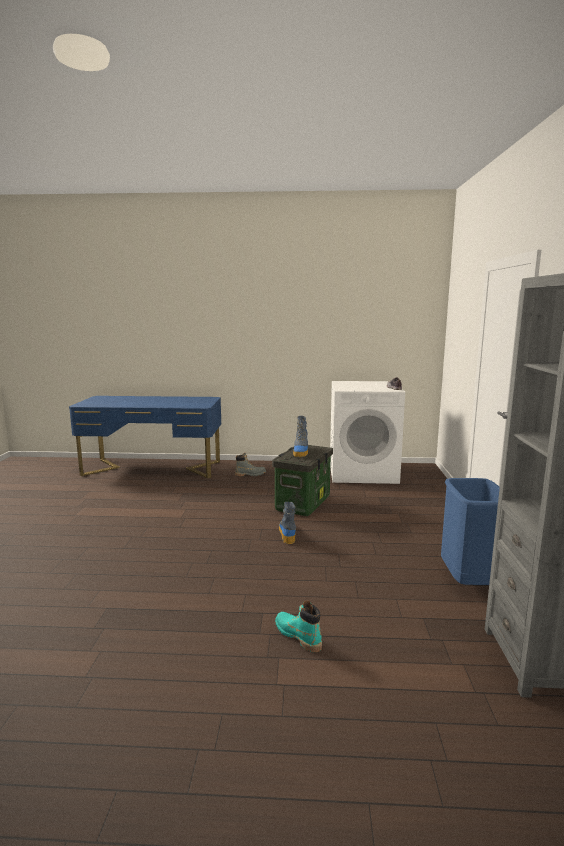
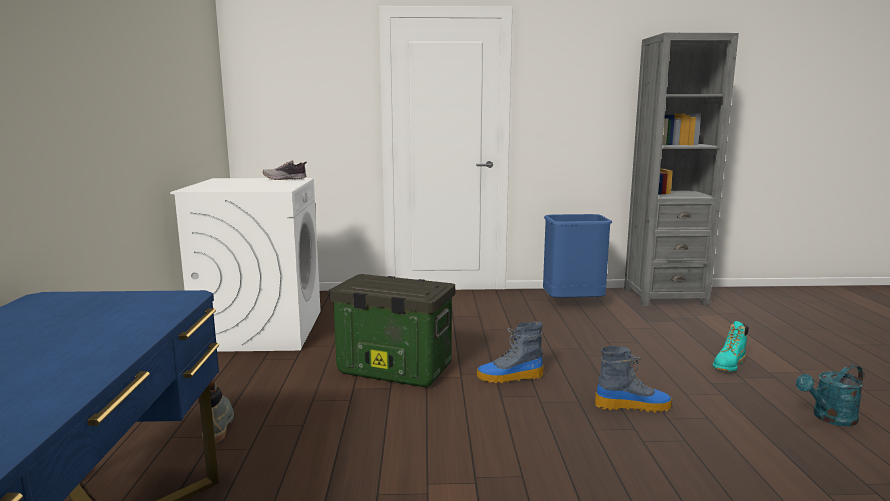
camera: 95 degrees left, 0 degrees up
boot [293,416,308,457] -> boot moved to [595,346,672,413]
none -> turquoise watering can [796,364,863,426]

